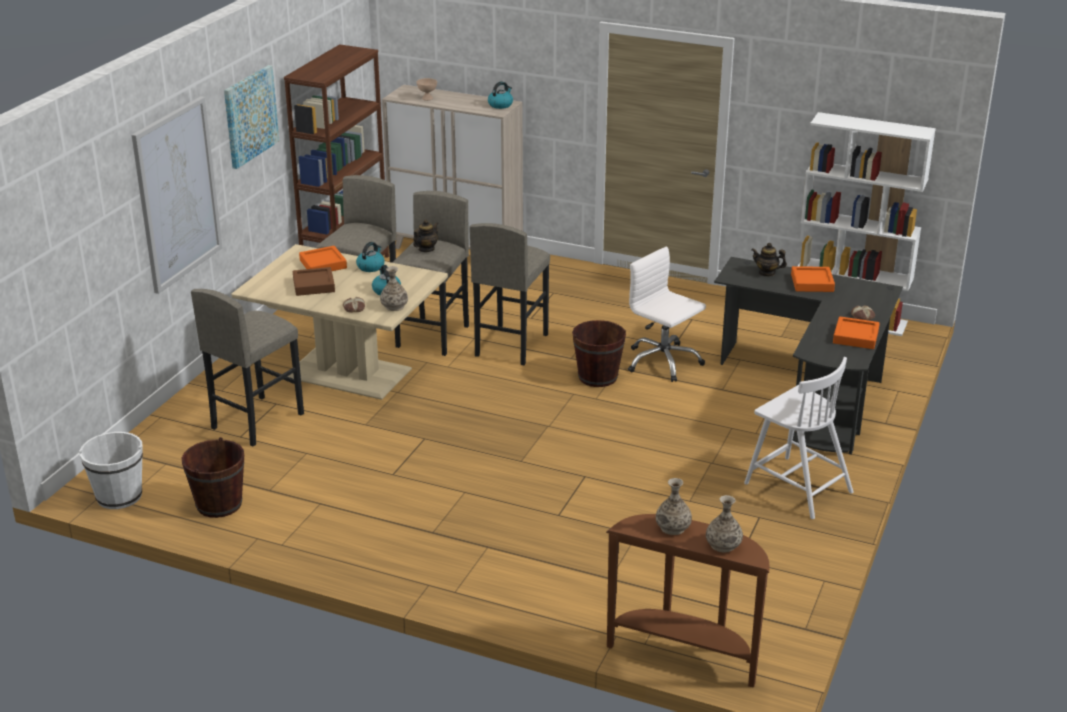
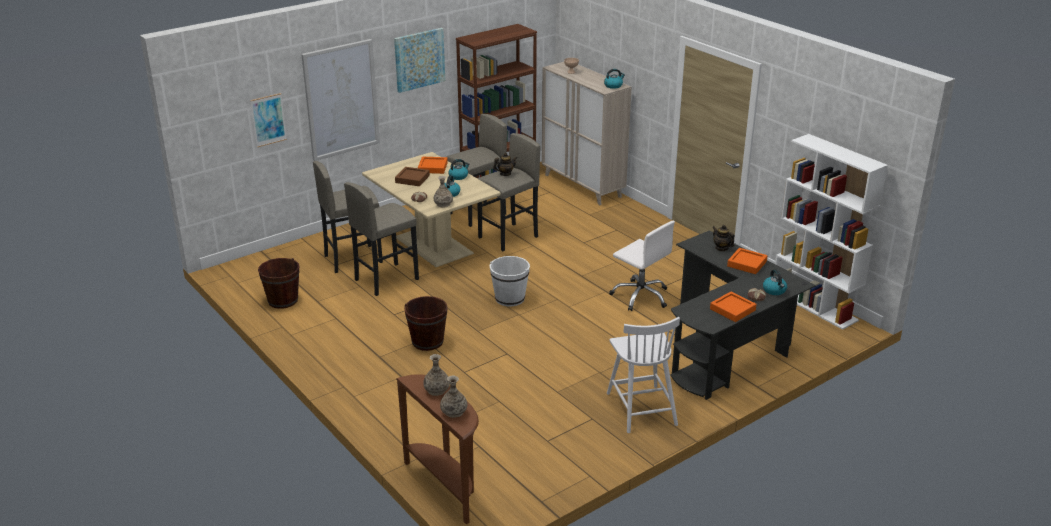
camera: 30 degrees right, 0 degrees up
white bucket [79,432,143,509] -> white bucket moved to [490,256,530,307]
grey stool [469,223,550,365] -> grey stool moved to [344,182,419,296]
brown bucket [572,320,626,387] -> brown bucket moved to [404,296,448,351]
white office chair [628,247,706,382] -> white office chair turned 150 degrees clockwise [609,221,675,311]
none -> picture [250,93,287,147]
none -> kettle [763,269,787,295]

